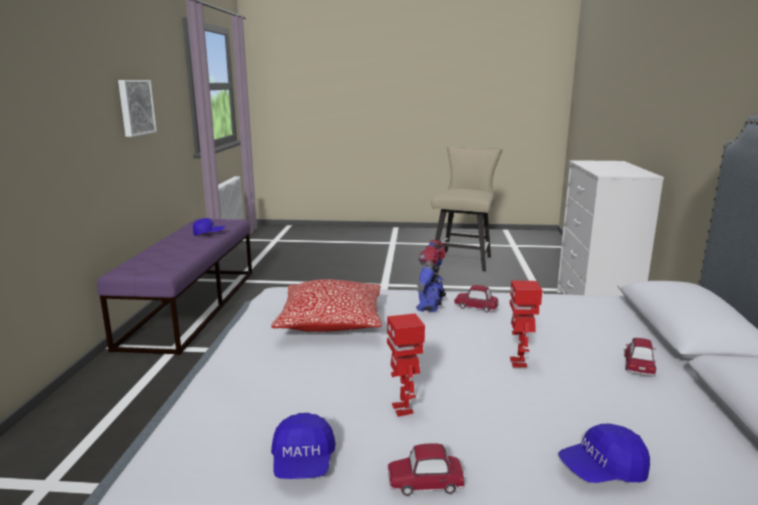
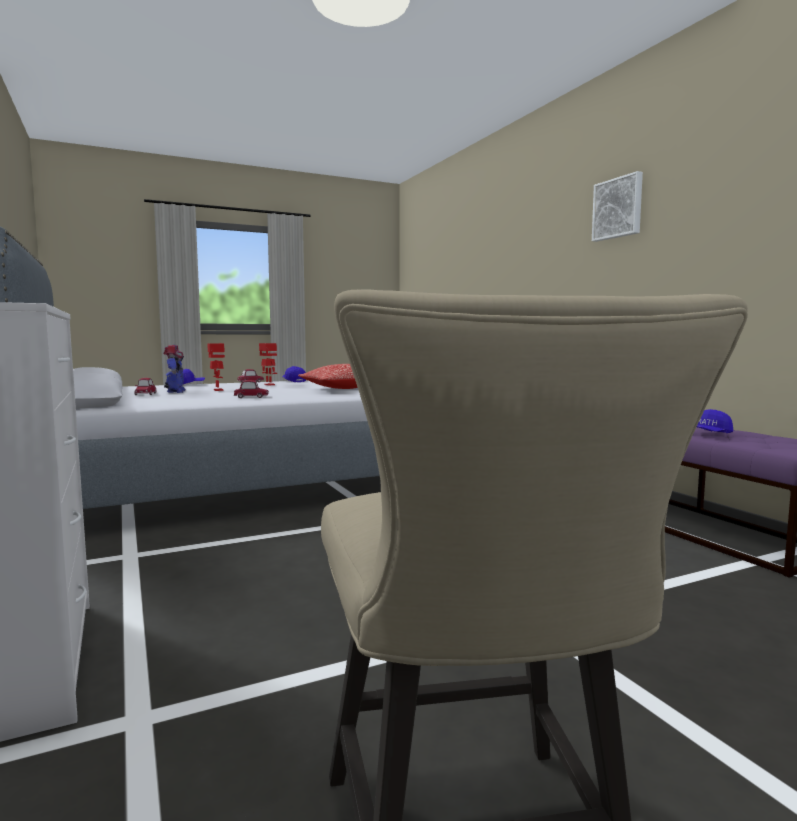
camera: 150 degrees right, 10 degrees down
picture [118,80,157,137] -> picture moved to [592,171,643,242]
toy robot [416,240,446,312] -> toy robot moved to [163,345,185,393]

